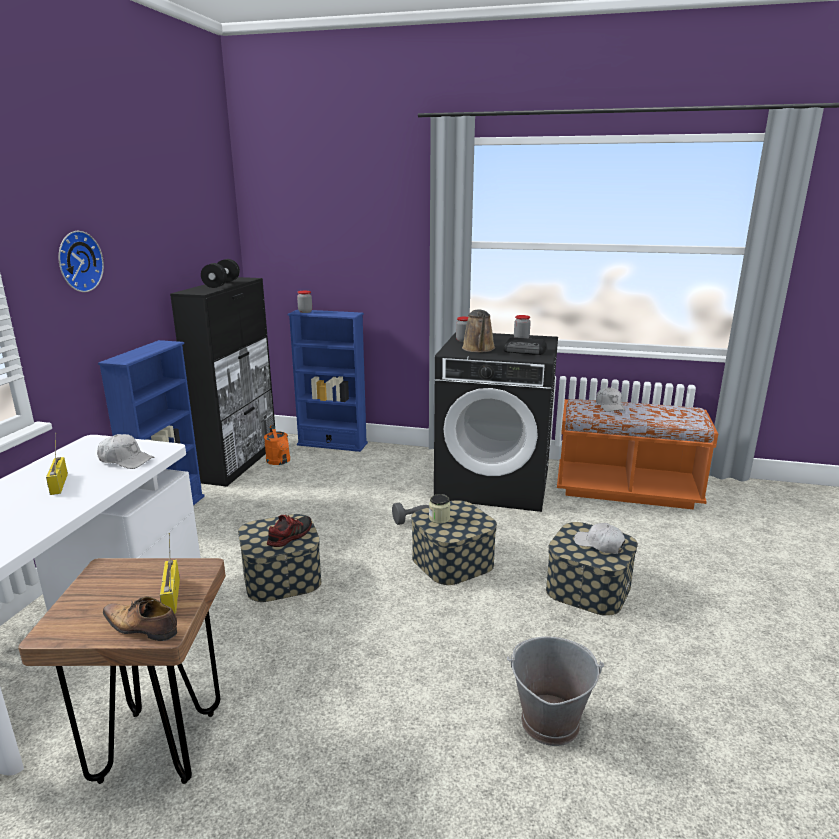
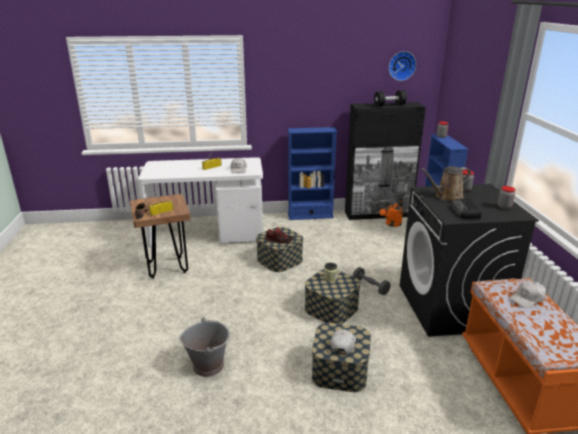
camera: 70 degrees right, 5 degrees up
wall clock [58,231,104,292] -> wall clock moved to [389,51,416,81]

